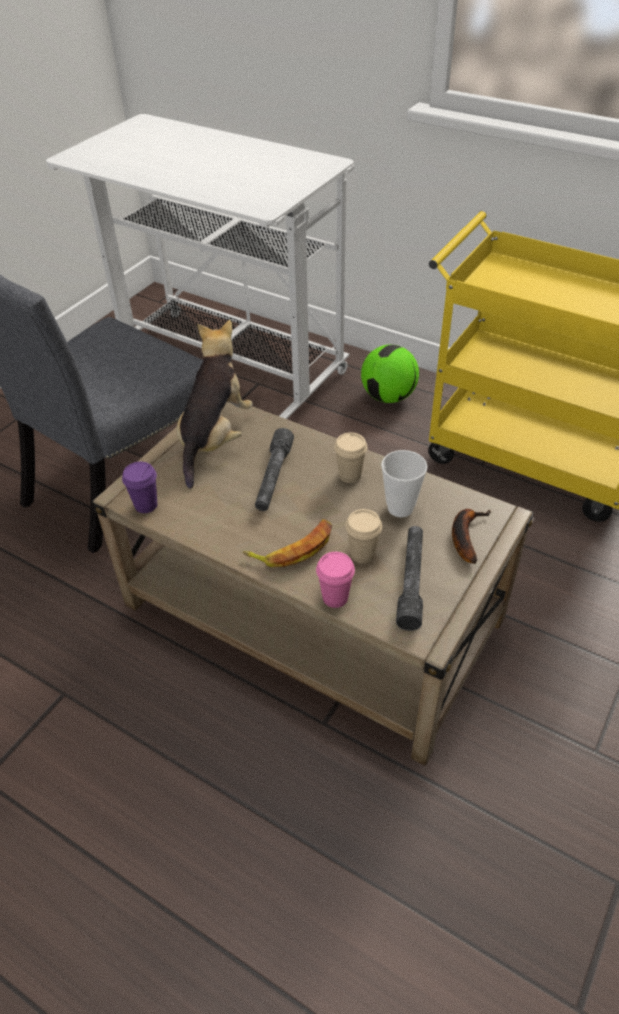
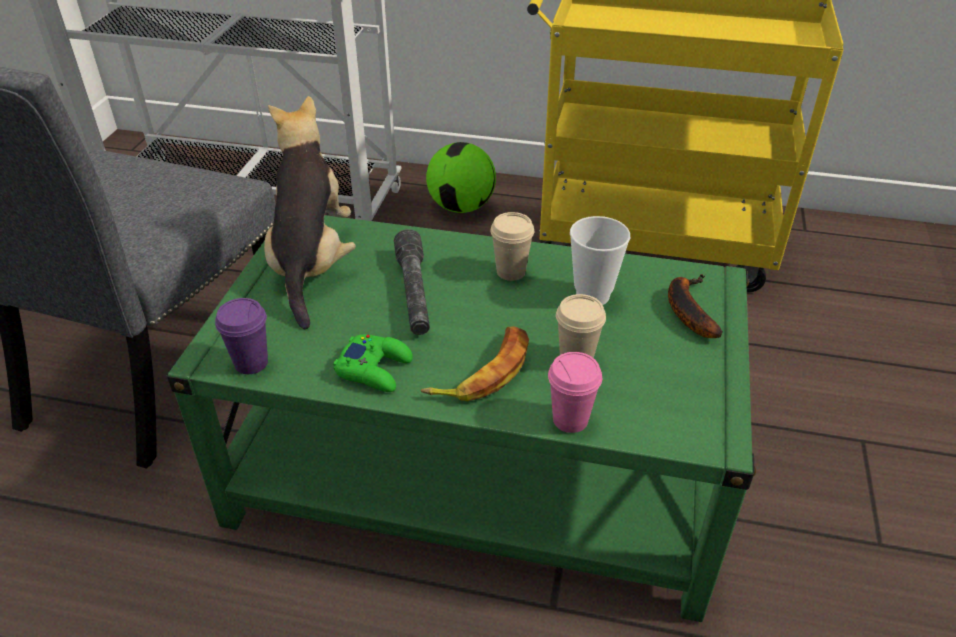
camera: 20 degrees left, 5 degrees down
beige coffee table [92,402,533,766] -> green coffee table [166,215,756,622]
grey flashlight [396,526,423,631] -> none
none -> green game controller [333,334,413,392]

